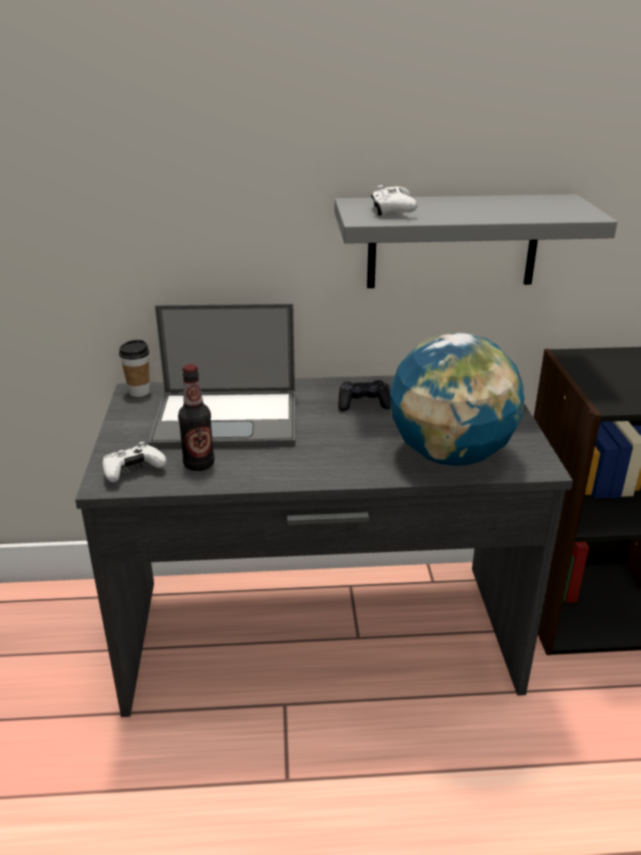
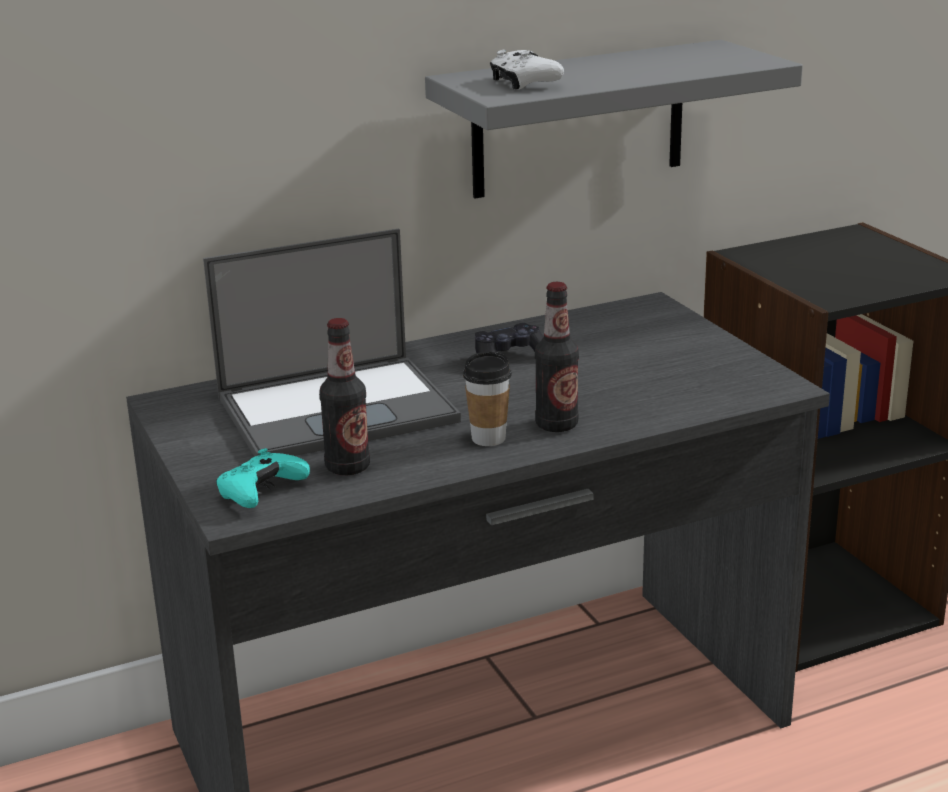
camera: 20 degrees left, 5 degrees down
white game controller [103,442,167,482] -> turquoise game controller [216,448,310,508]
cup [119,340,150,397] -> cup moved to [463,352,512,446]
globe [390,332,525,466] -> none
none -> bottle [535,282,579,432]

